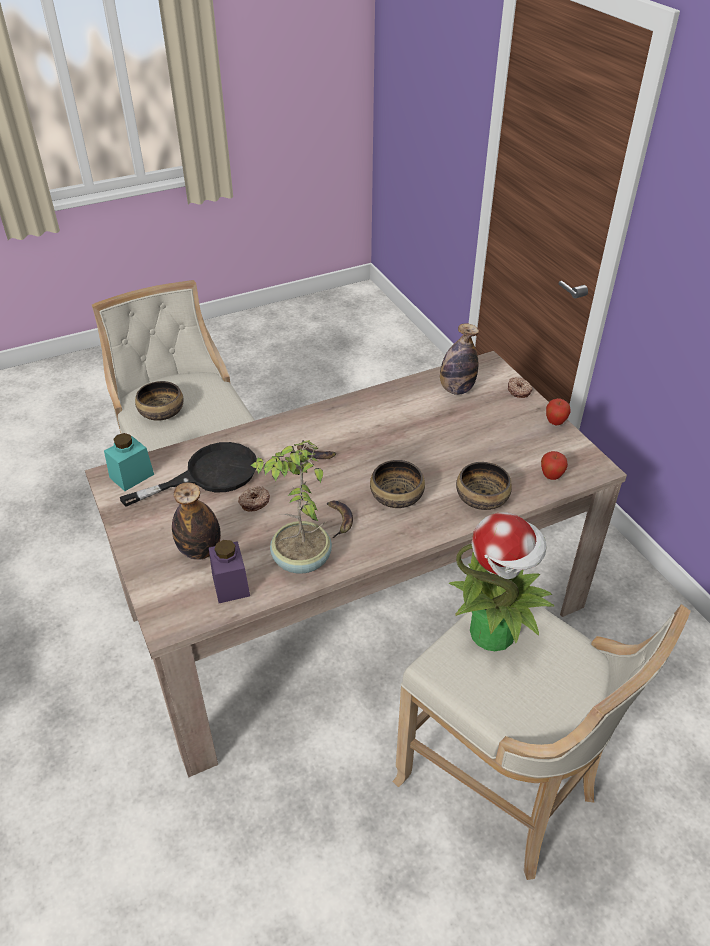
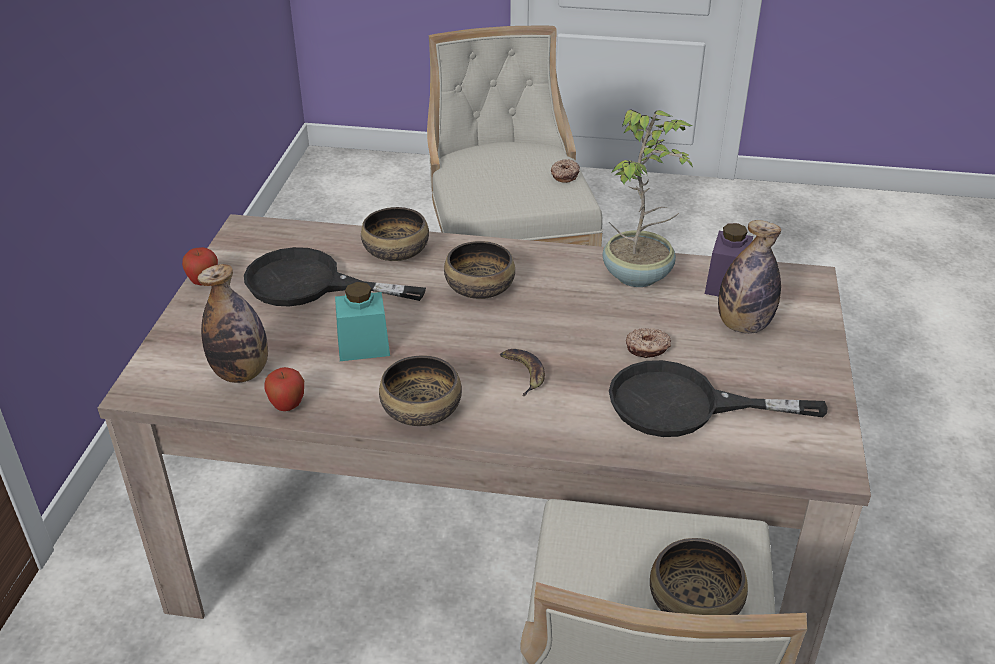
camera: 145 degrees left, 5 degrees down
turquoise jar [104,433,154,491] -> turquoise jar moved to [335,282,390,361]
banana [327,501,353,538] -> none
potted plant [448,512,555,651] -> none
donut [508,377,532,398] -> donut moved to [551,159,580,183]
apple [541,451,568,480] -> apple moved to [264,367,304,411]
none -> black frying pan [244,247,426,307]
none -> bowl [379,356,462,426]

